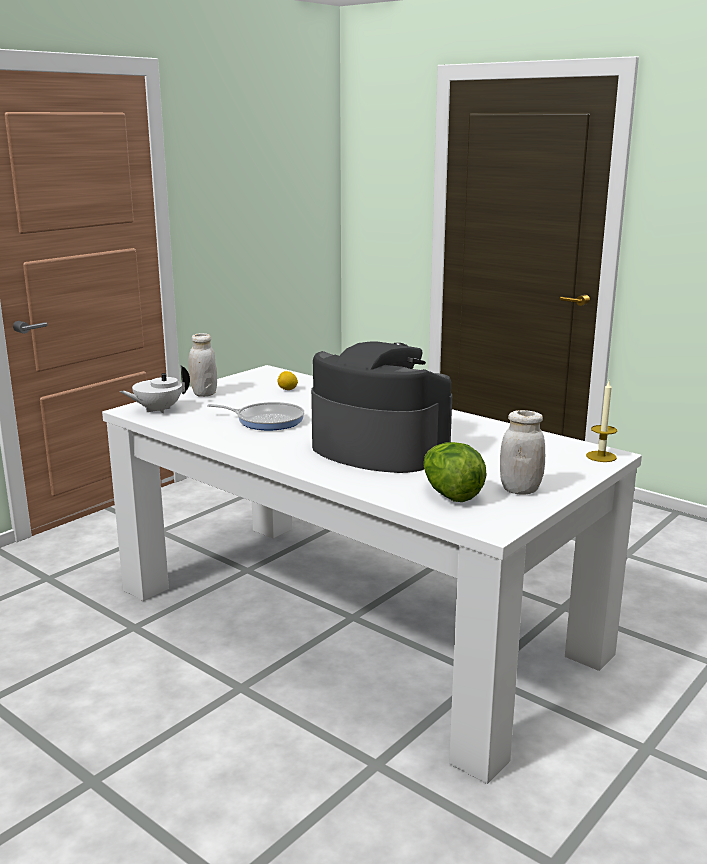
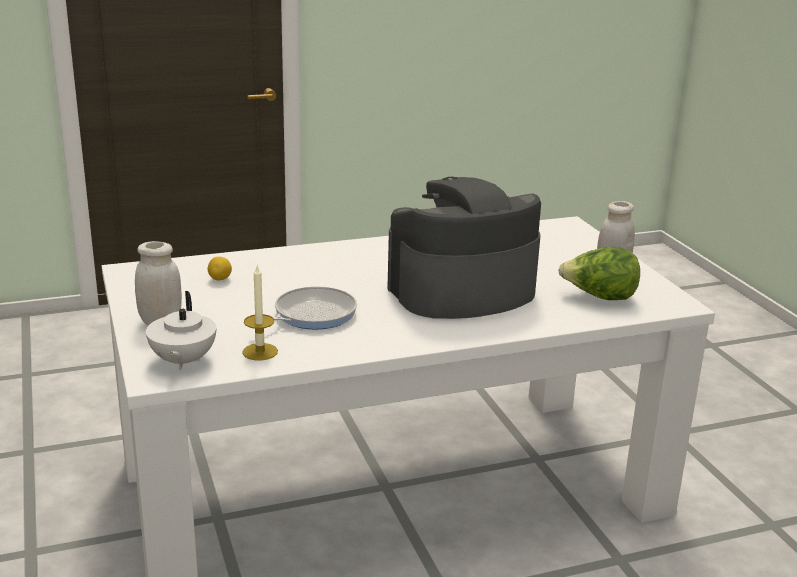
camera: 60 degrees left, 5 degrees up
candle [586,381,617,462] -> candle moved to [242,264,278,360]

